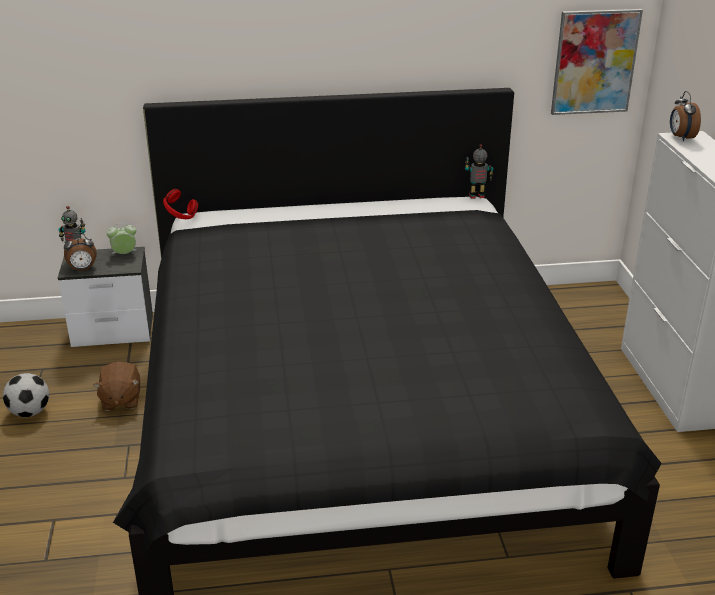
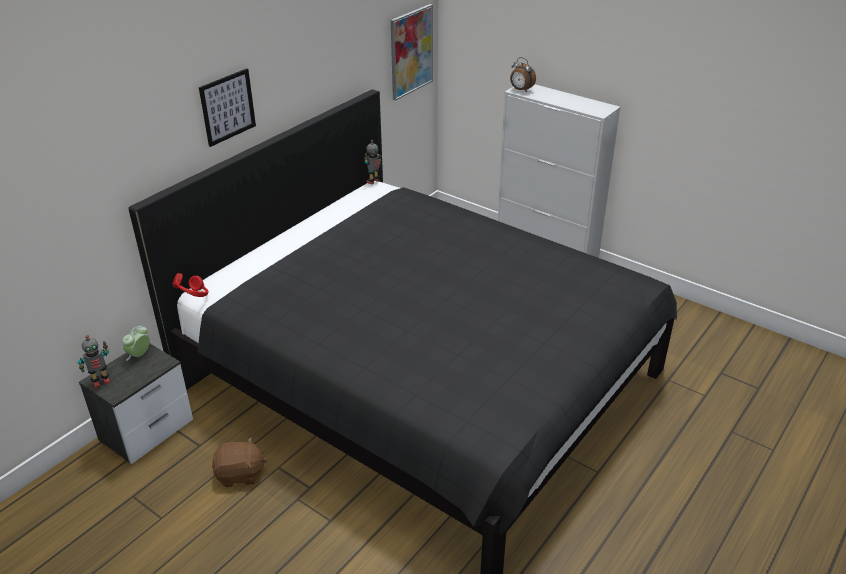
camera: 45 degrees left, 5 degrees up
football [3,373,49,417] -> none
alarm clock [64,232,97,272] -> none
brown plush toy [93,361,140,411] -> brown plush toy turned 45 degrees counterclockwise [212,437,267,487]
none -> picture [199,68,256,147]

